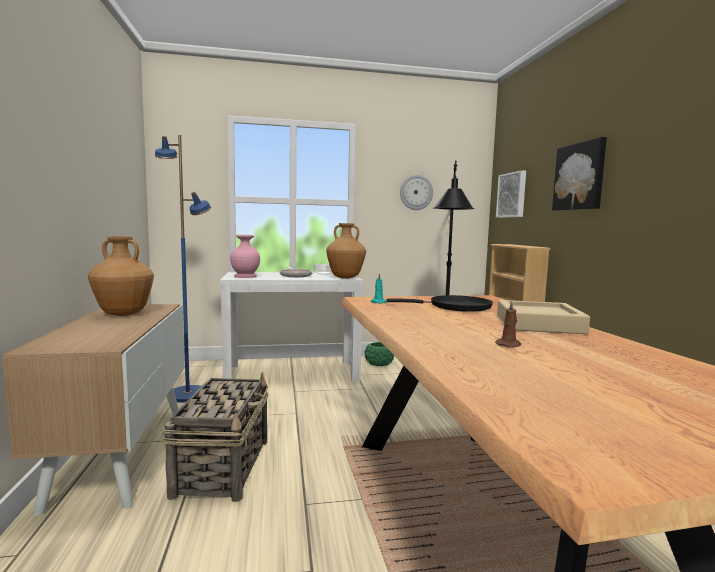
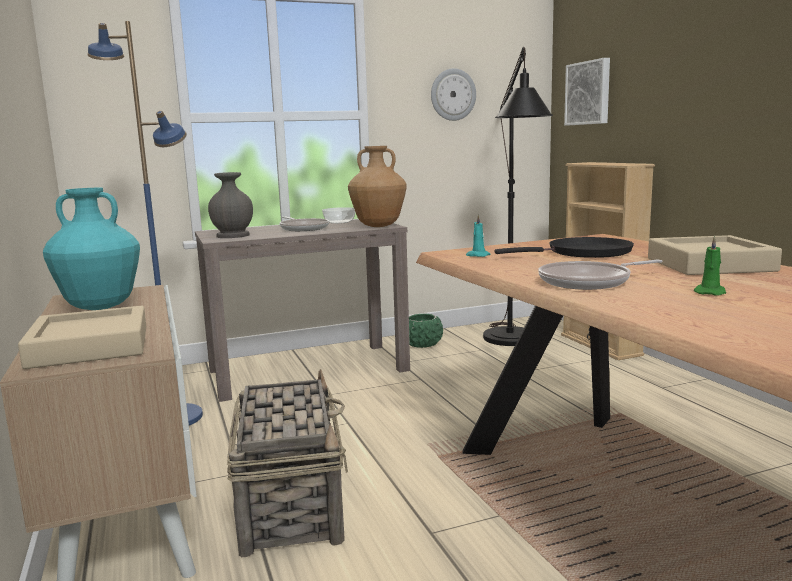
camera: 10 degrees left, 5 degrees up
brown vase [88,237,154,316] -> turquoise vase [43,188,140,310]
white console table [220,272,363,382] -> brown console table [195,219,410,402]
pink vase [230,235,260,278] -> grey vase [208,172,253,238]
brown candle [495,300,521,348] -> green candle [694,236,726,296]
picture [552,137,607,211] -> none
none -> beige tray [18,306,146,369]
none -> frying pan [538,260,662,290]

